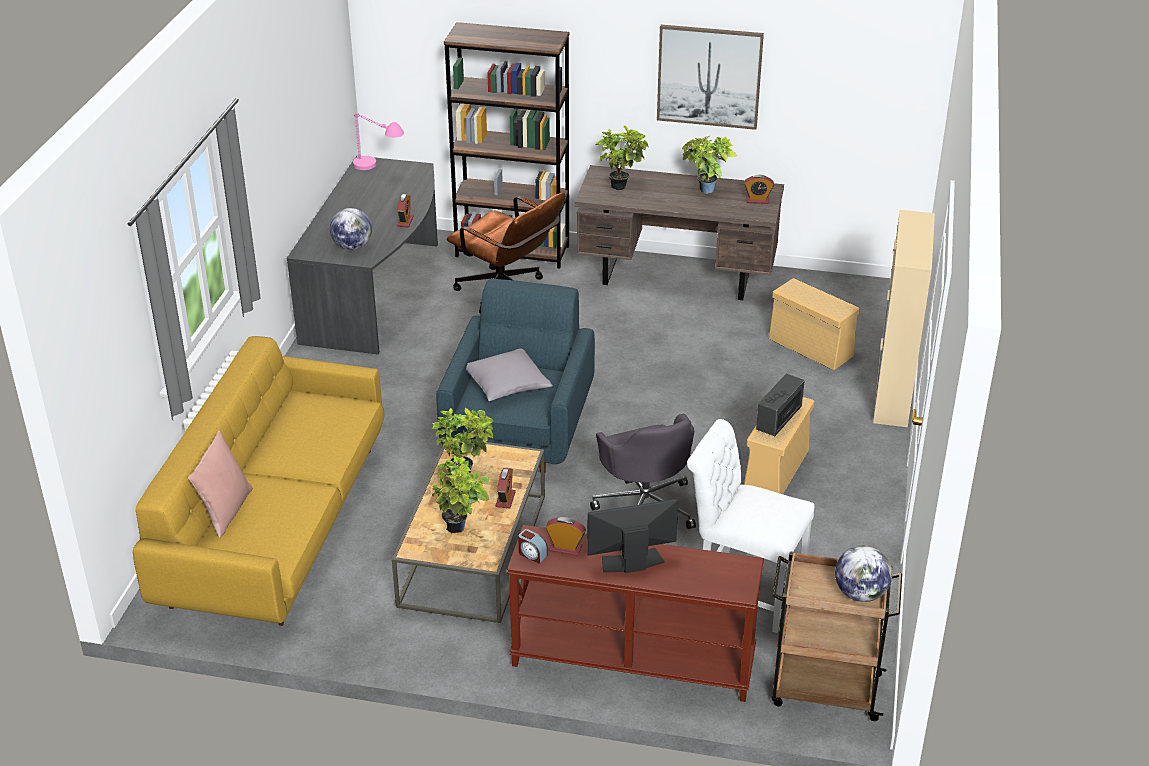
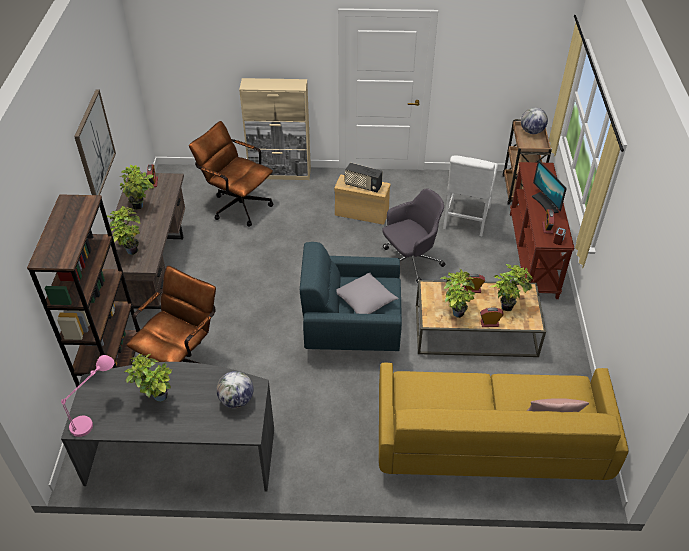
camera: 100 degrees left, 10 degrees up
alarm clock [397,194,414,227] -> alarm clock moved to [480,307,504,327]
beige storage box [769,278,860,370] -> brown office chair [189,121,273,227]
none -> potted plant [125,354,172,402]

